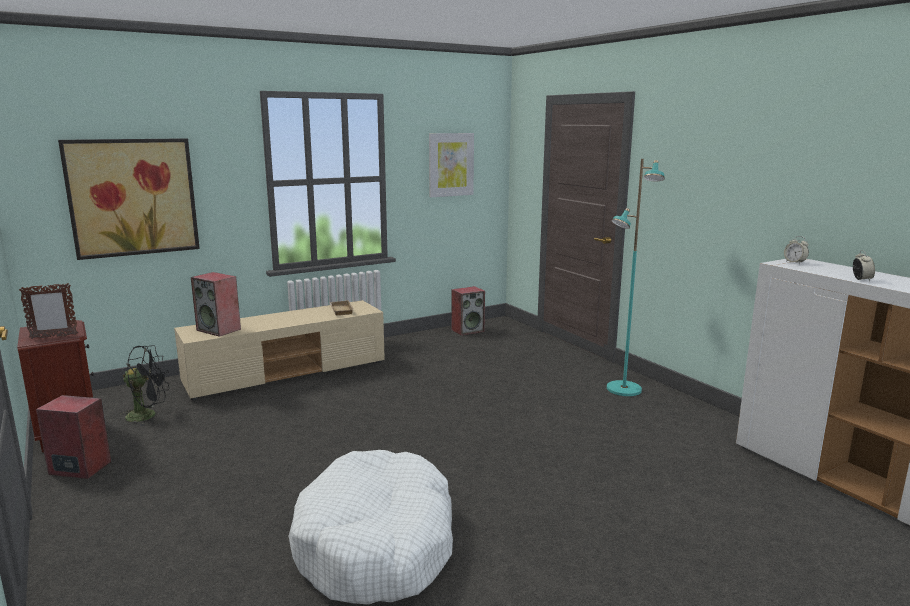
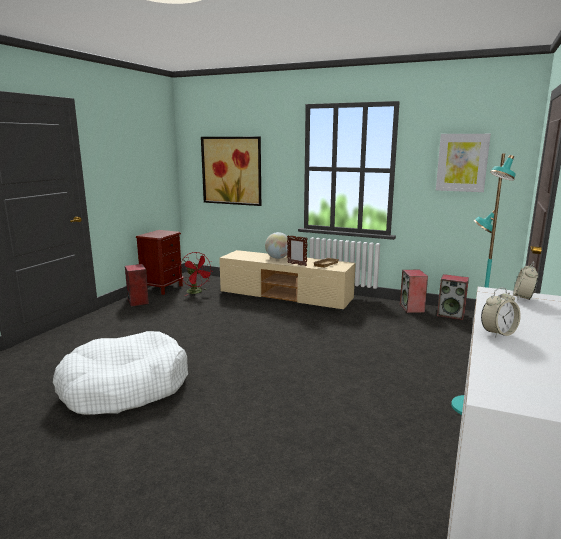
camera: 55 degrees right, 0 degrees up
picture frame [19,283,78,339] -> picture frame moved to [287,235,308,266]
black fan [121,345,169,427] -> red fan [179,252,213,296]
speaker [191,272,241,337] -> speaker moved to [400,270,428,313]
none -> globe [265,232,289,259]

